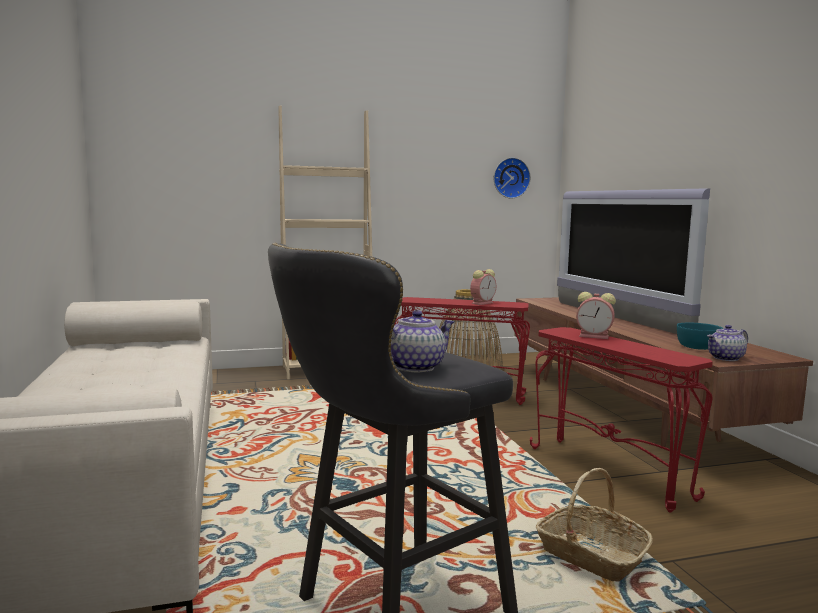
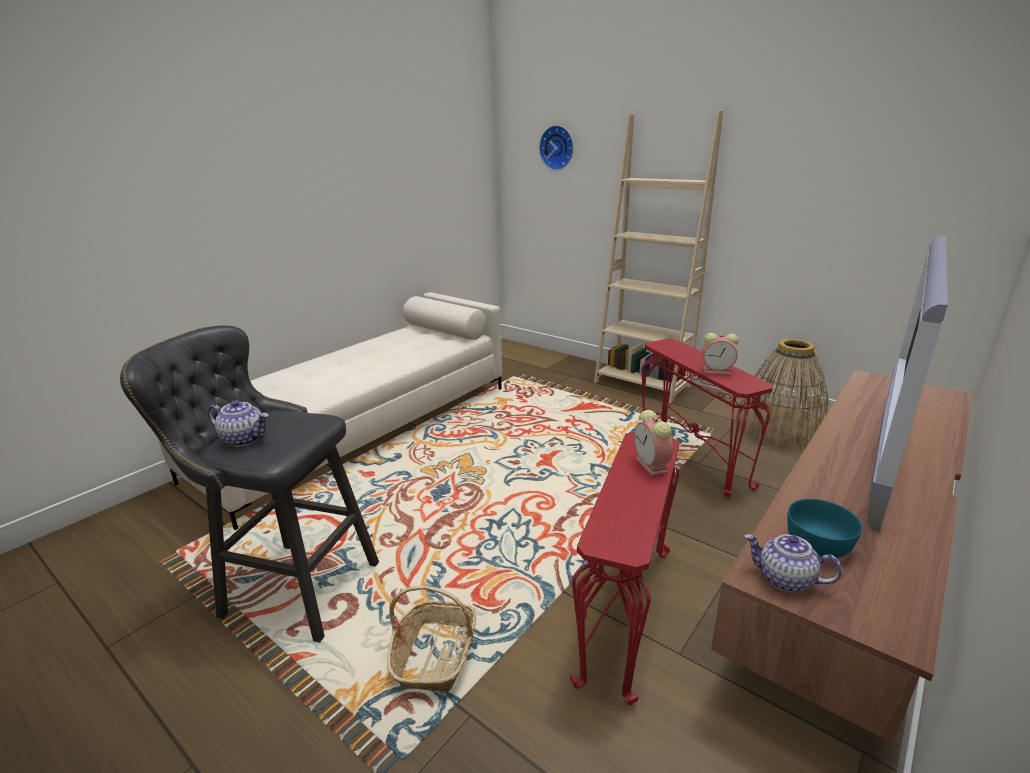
camera: 55 degrees right, 15 degrees up
wall clock [494,157,531,198] -> wall clock moved to [539,125,574,170]

